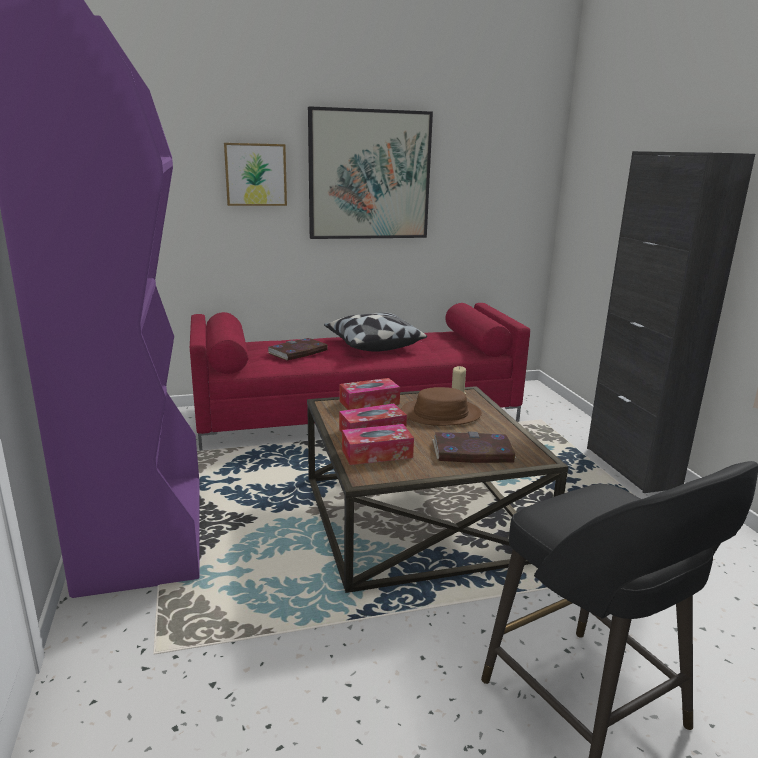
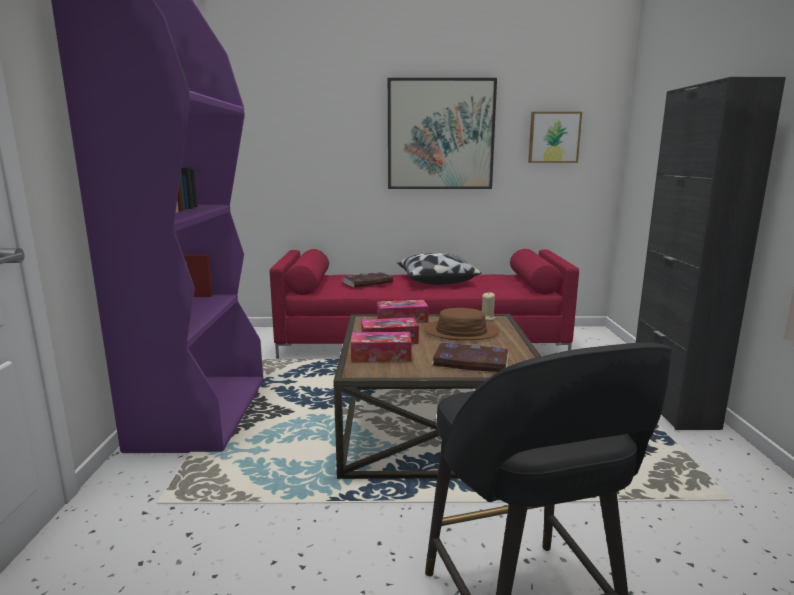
camera: 15 degrees right, 5 degrees down
picture [224,143,287,206] -> picture moved to [528,112,582,163]

